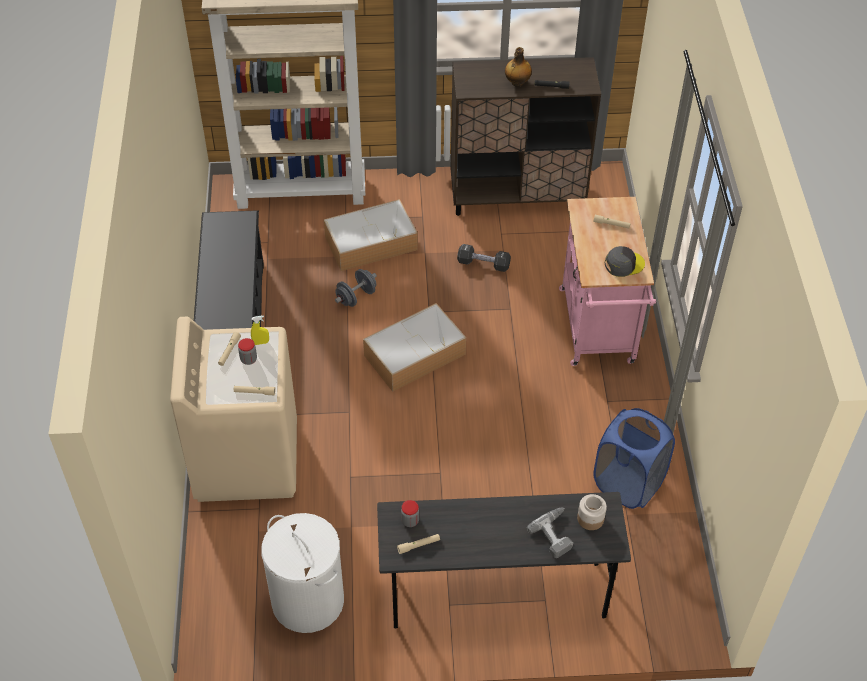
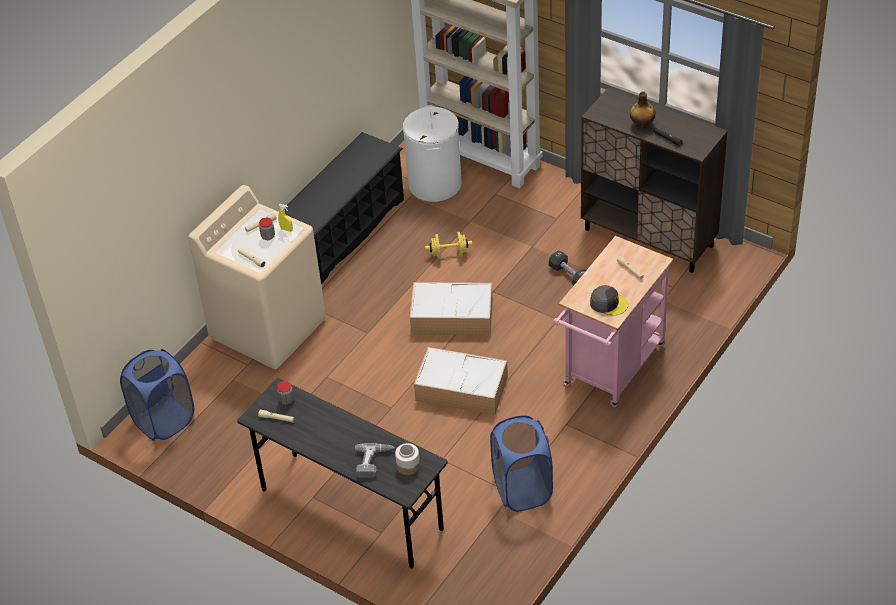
camera: 40 degrees right, 5 degrees down
white laundry basket [261,513,344,633] -> white laundry basket moved to [403,105,461,202]
storage box [324,199,418,271] -> storage box moved to [414,347,508,415]
grey dumbbell [335,269,377,307] -> yellow dumbbell [425,231,472,260]
none -> blue laundry basket [120,349,194,441]

